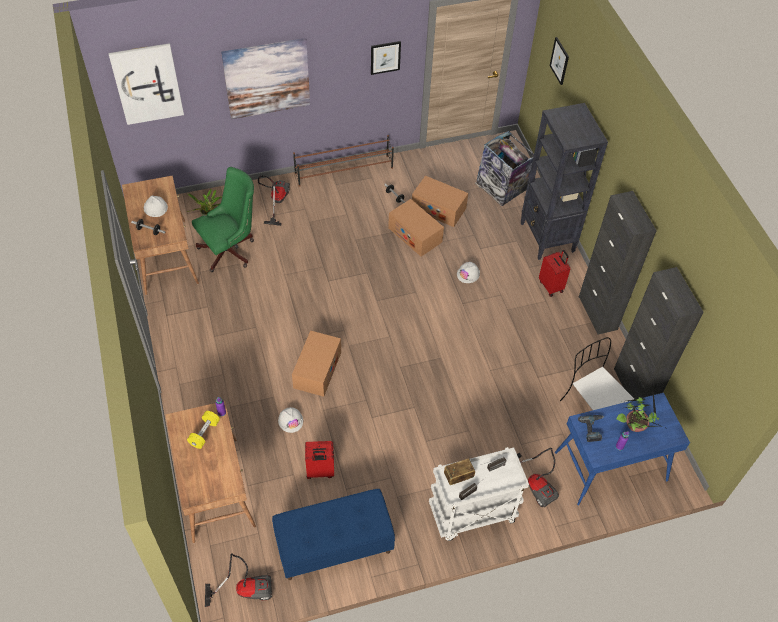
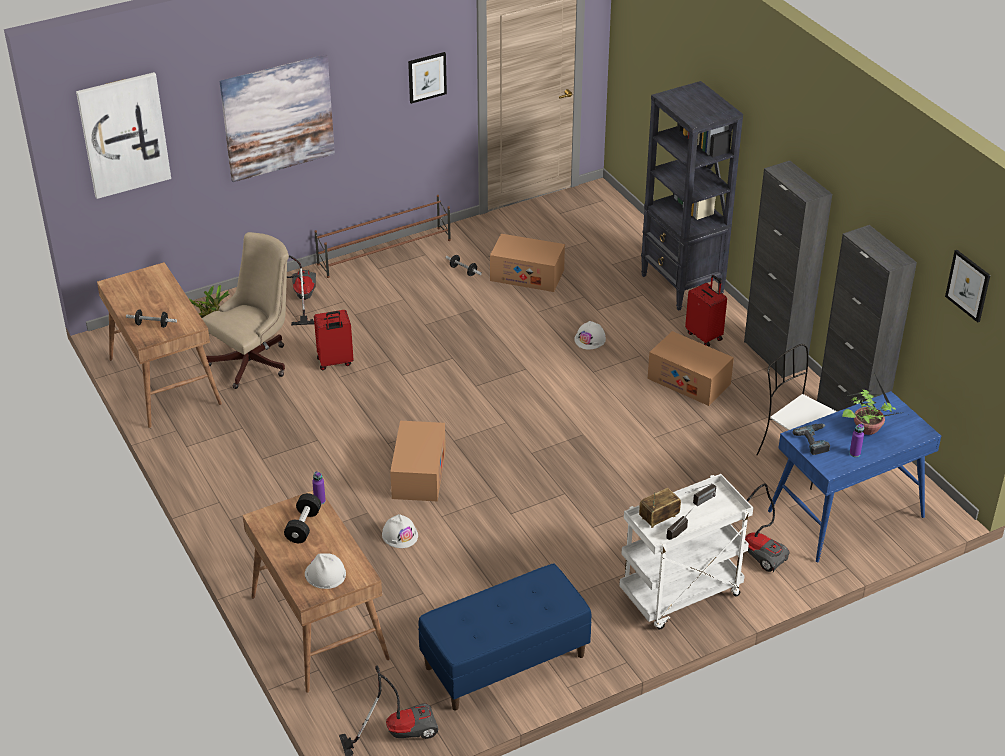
camera: 10 degrees left, 15 degrees down
white hard hat [144,196,168,217] -> white hard hat moved to [305,553,346,589]
yellow dumbbell [187,411,220,449] -> black dumbbell [284,493,321,543]
green office chair [192,167,254,272] -> beige office chair [202,232,289,389]
red suitcase [305,441,334,479] -> red suitcase moved to [314,310,354,370]
cardboard box [388,199,444,257] -> cardboard box moved to [648,331,734,406]
trash can [475,131,534,206] -> none
picture [549,37,569,85] -> picture moved to [945,250,990,323]

